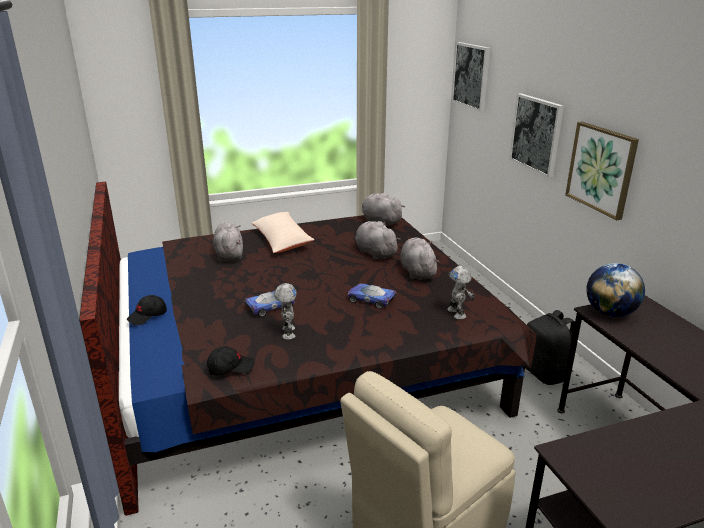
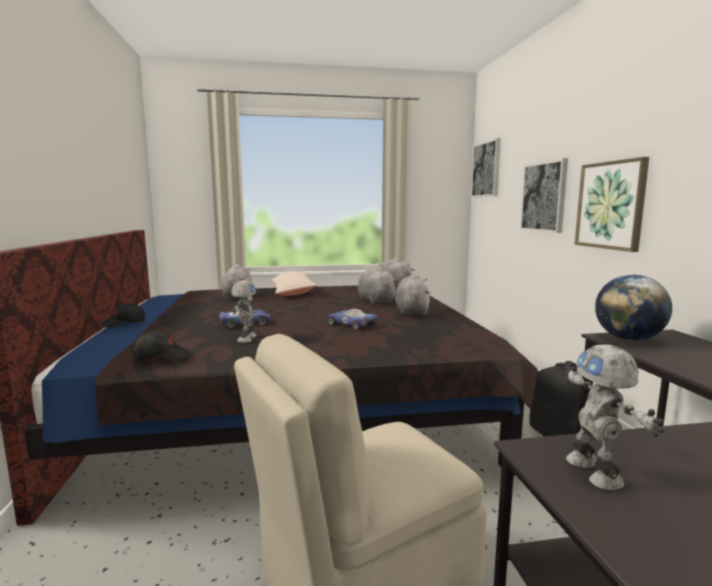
camera: 10 degrees right, 15 degrees down
toy robot [447,266,475,319] -> toy robot moved to [564,345,664,490]

